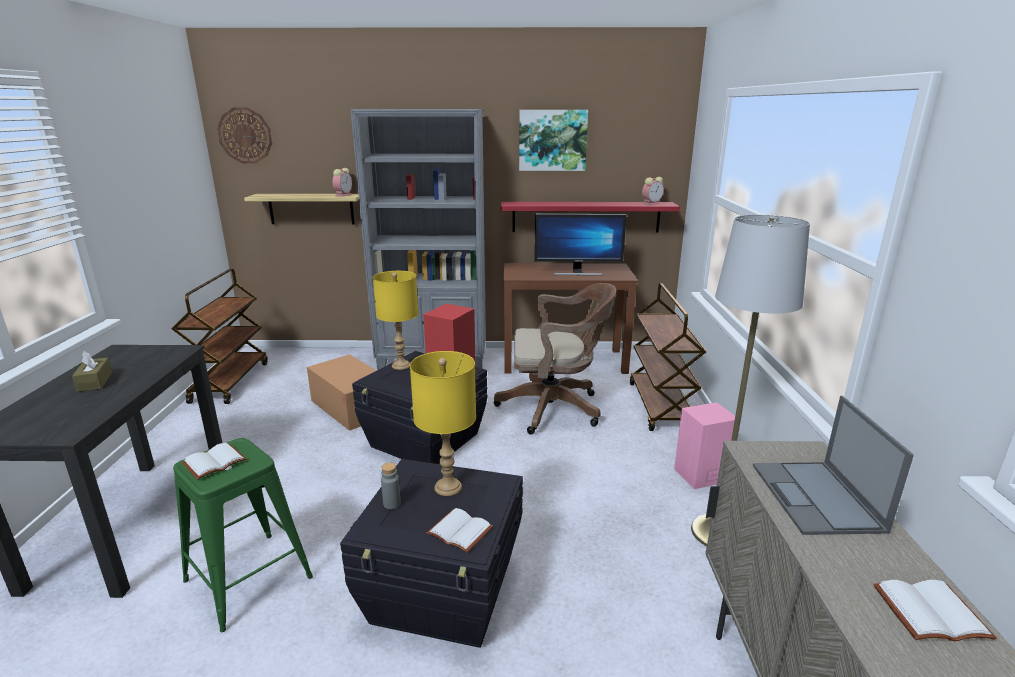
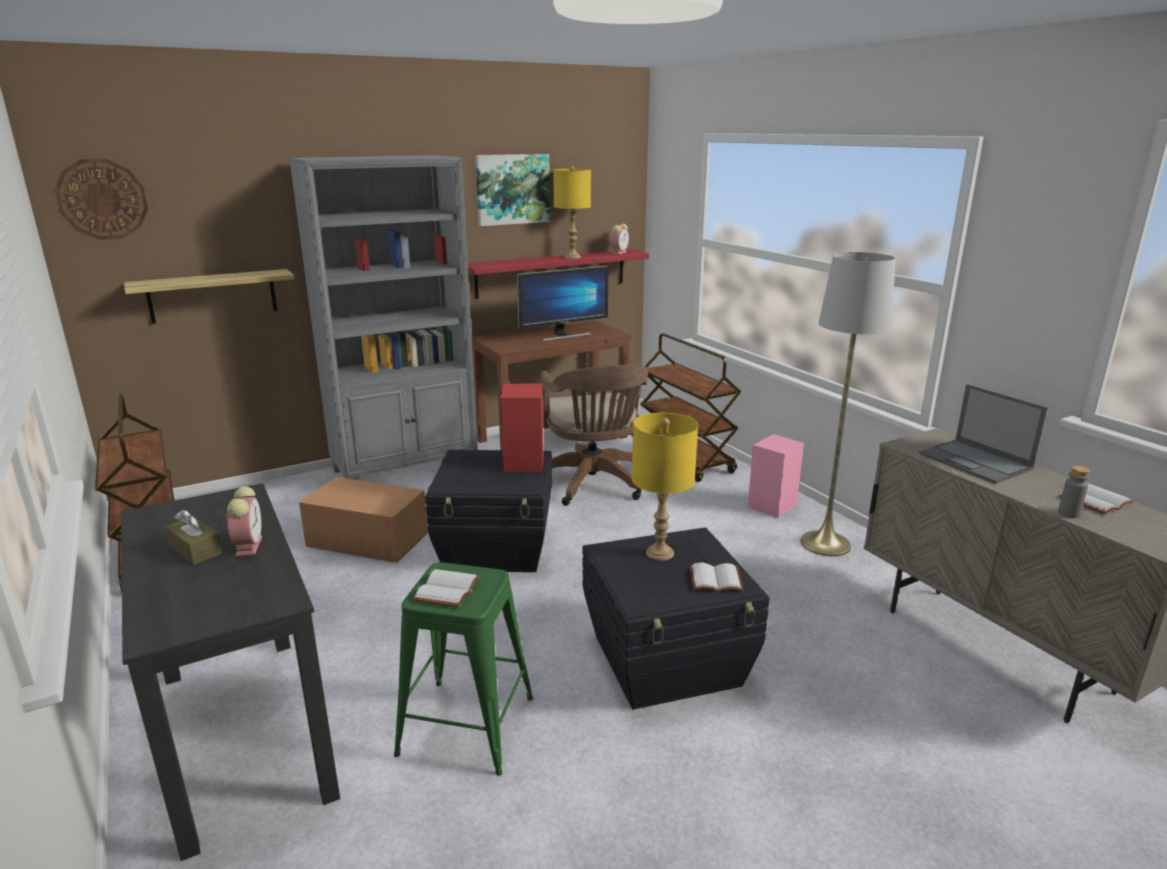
camera: 30 degrees left, 0 degrees up
alarm clock [333,168,352,197] -> alarm clock moved to [226,486,262,556]
yellow table lamp [373,271,419,370] -> yellow table lamp moved to [553,166,591,259]
grey bottle [381,463,401,509] -> grey bottle moved to [1058,466,1090,518]
brown office chair [494,283,616,434] -> brown office chair turned 105 degrees clockwise [541,364,648,506]

